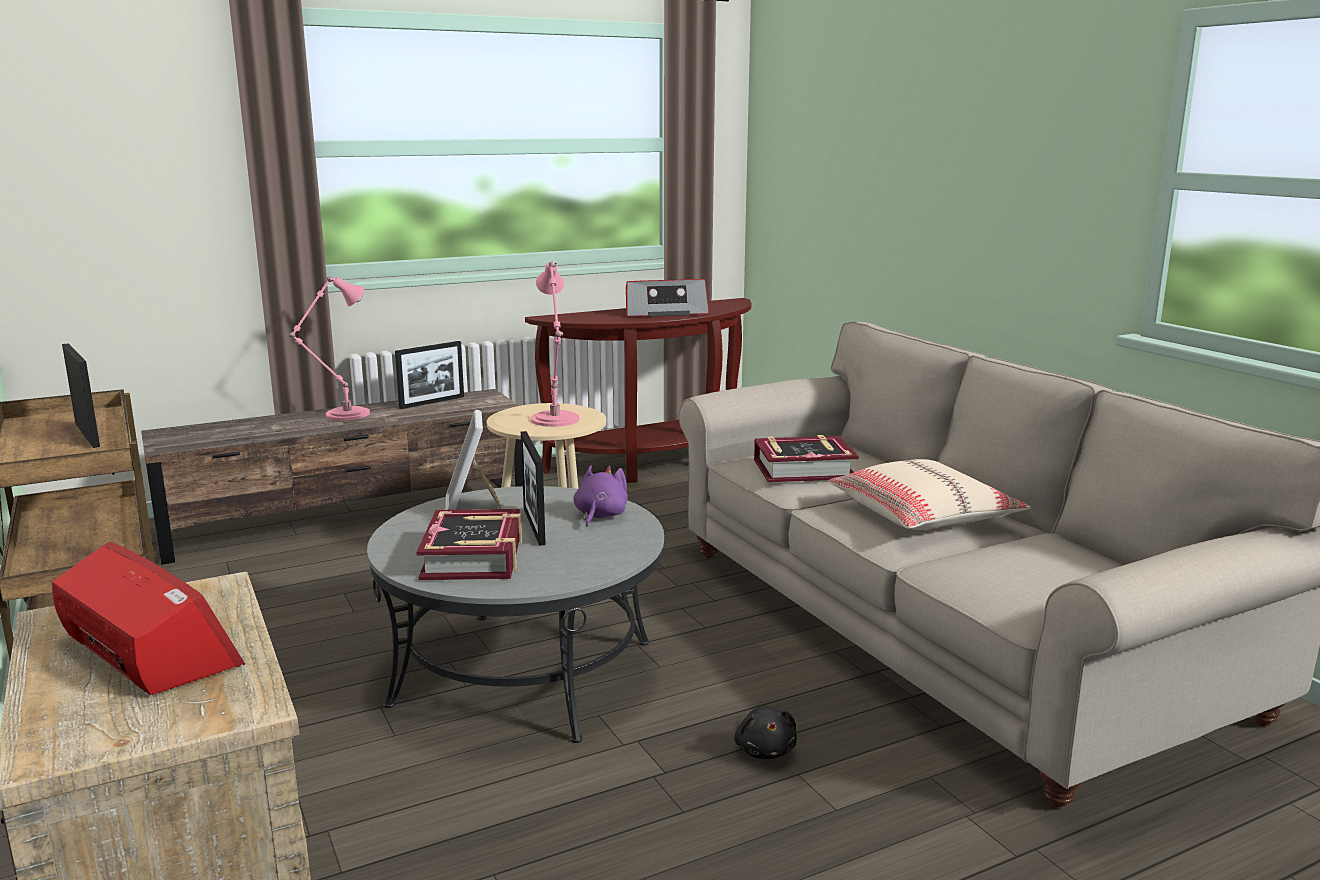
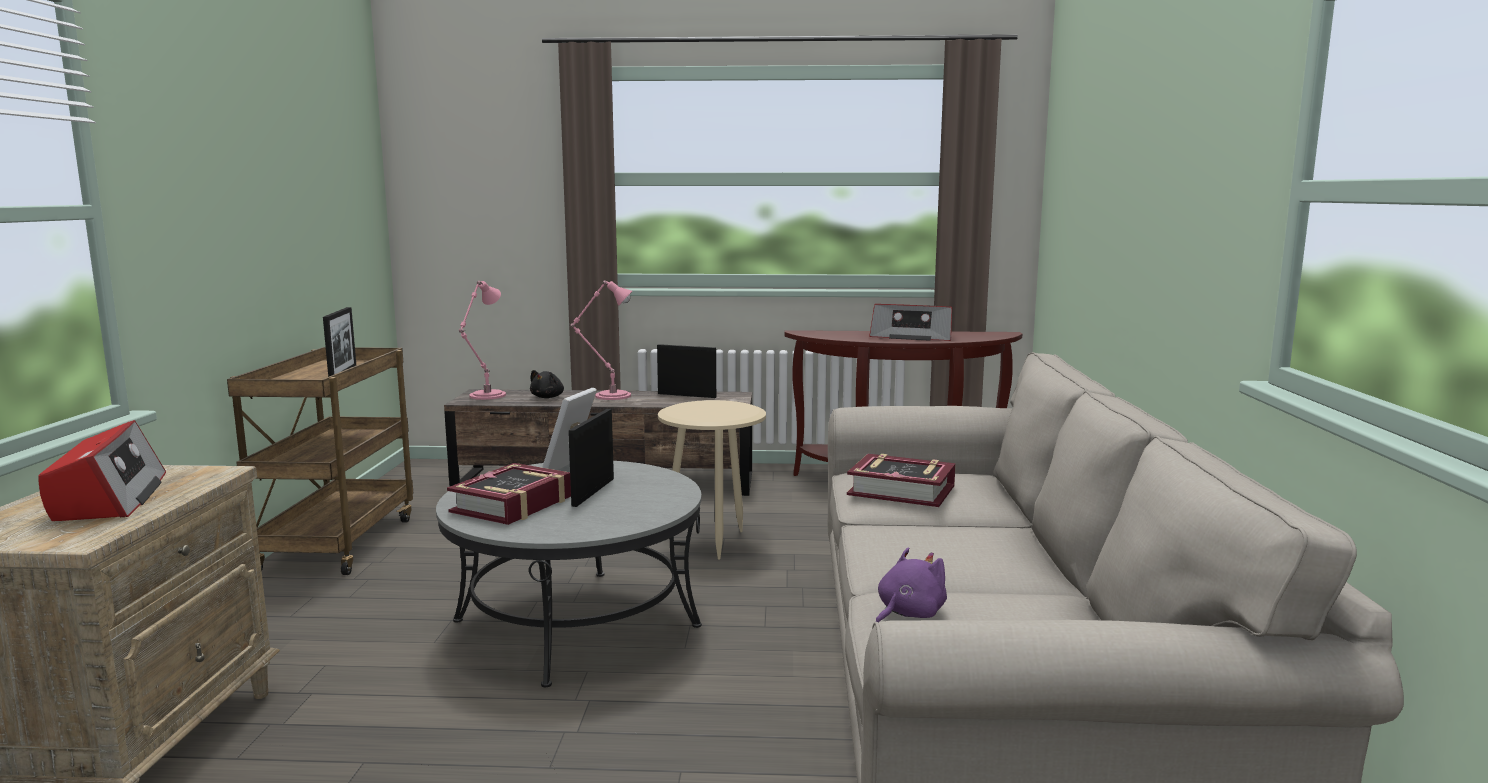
camera: 30 degrees right, 5 degrees down
picture frame [395,341,464,409] -> picture frame turned 150 degrees counterclockwise [657,344,716,398]
pink table lamp [531,262,579,427] -> pink table lamp moved to [459,281,506,400]
purple plush toy [573,465,628,527] -> purple plush toy moved to [876,548,947,623]
black plush toy [734,706,797,759] -> black plush toy moved to [530,370,564,398]
beige pillow [828,459,1030,530] -> none

